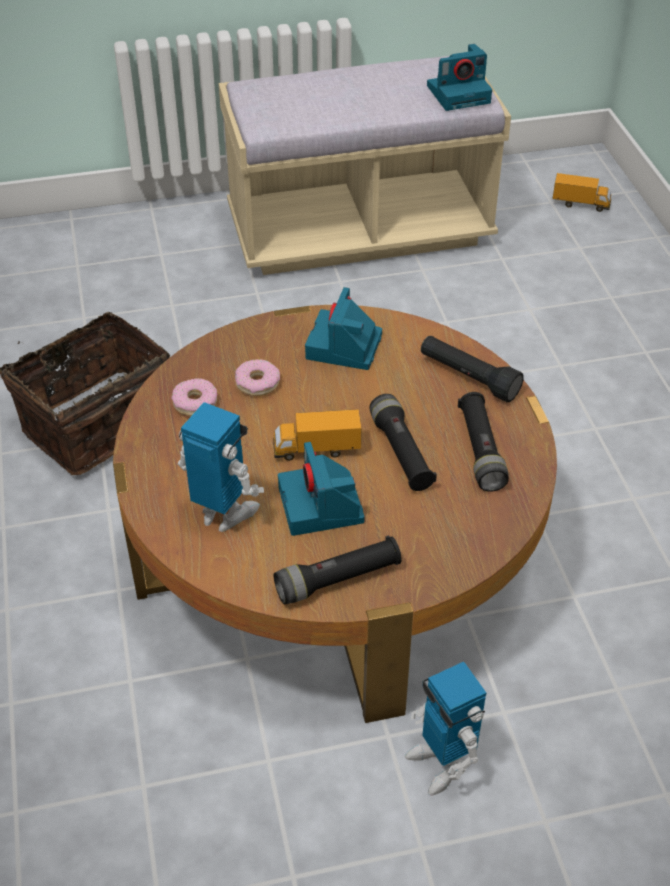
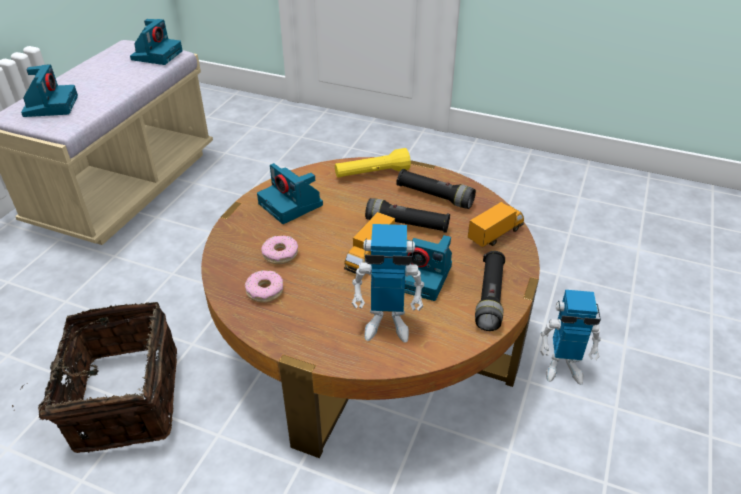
camera: 55 degrees left, 5 degrees down
toy robot [178,402,264,532] -> toy robot turned 150 degrees counterclockwise [352,224,424,342]
black flashlight [421,336,524,402] -> yellow flashlight [335,148,411,177]
toy truck [552,173,611,212] -> toy truck moved to [468,202,524,247]
none -> camera [21,65,78,117]

